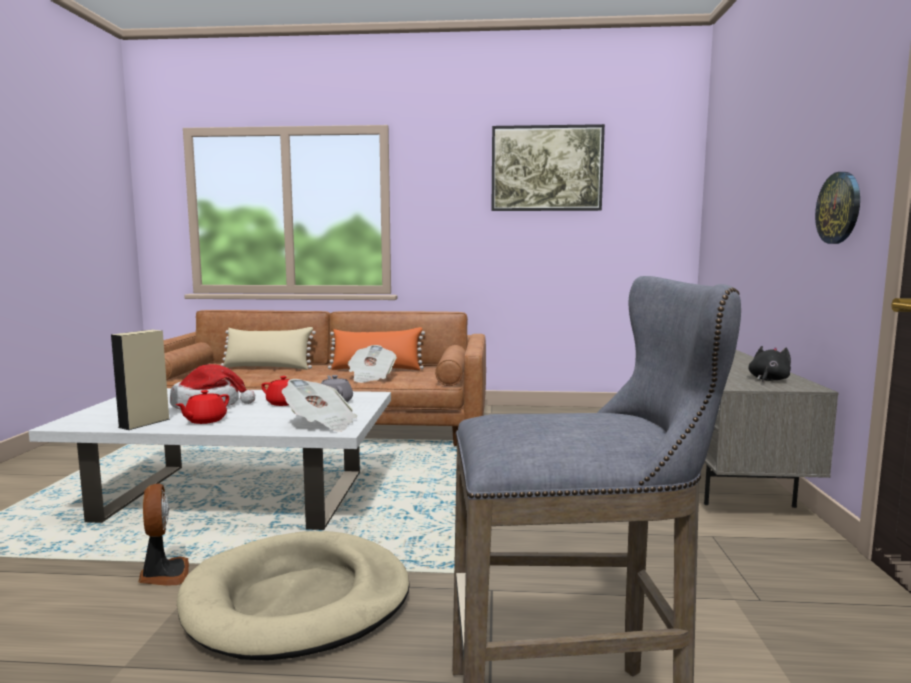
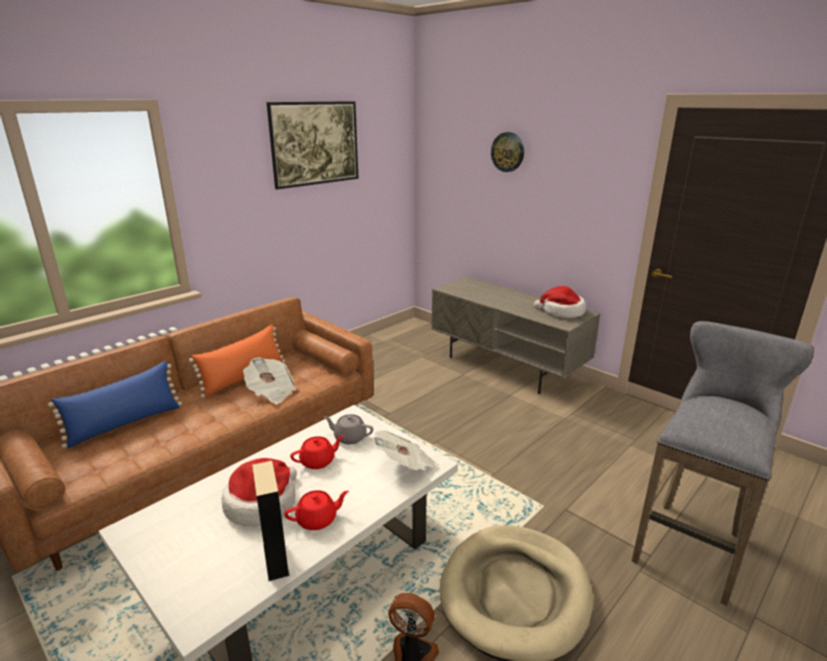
camera: 50 degrees left, 15 degrees up
red teapot [176,390,229,424] -> red teapot turned 90 degrees counterclockwise [284,490,349,530]
beige pillow [221,327,316,370] -> blue pillow [48,361,182,448]
black plush toy [748,346,791,382] -> hat [534,286,586,318]
wall clock [815,172,860,244] -> wall clock moved to [491,132,524,172]

